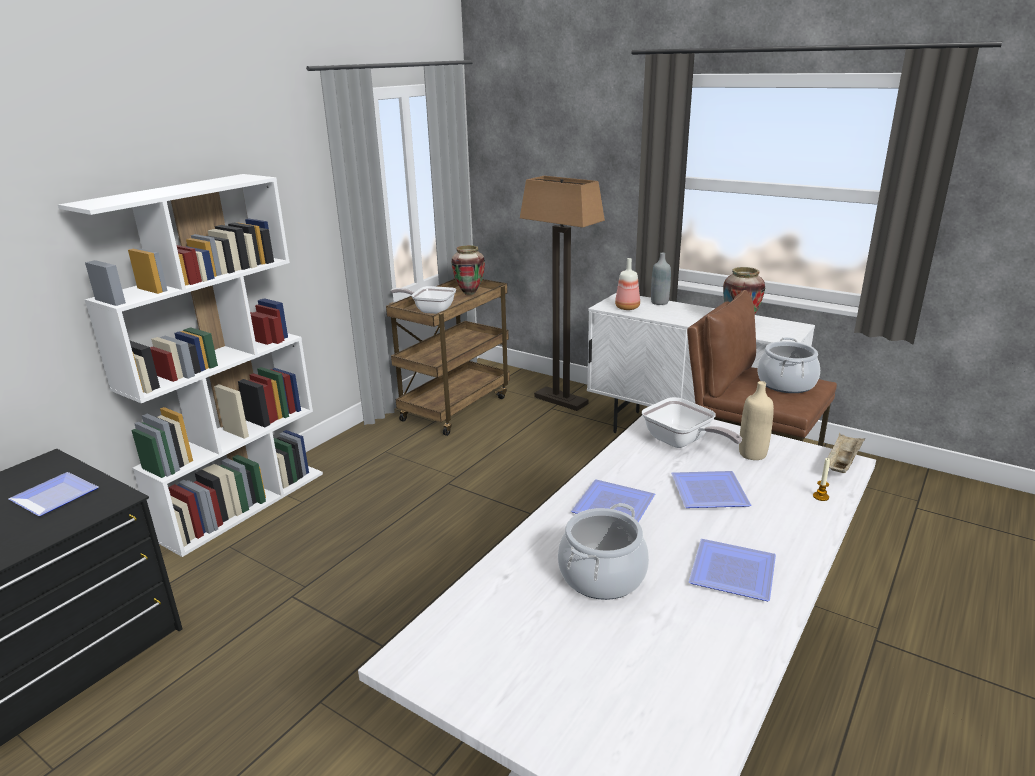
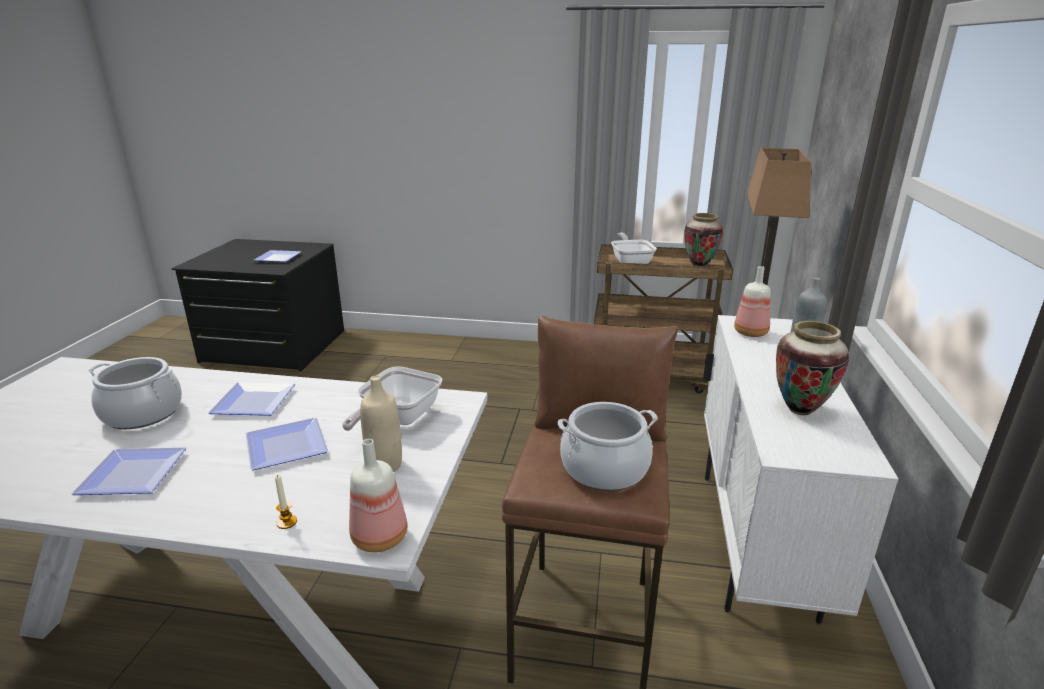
camera: 65 degrees right, 0 degrees up
white bookcase [58,174,323,557] -> none
beige tray [827,433,865,473] -> bottle [349,439,407,552]

